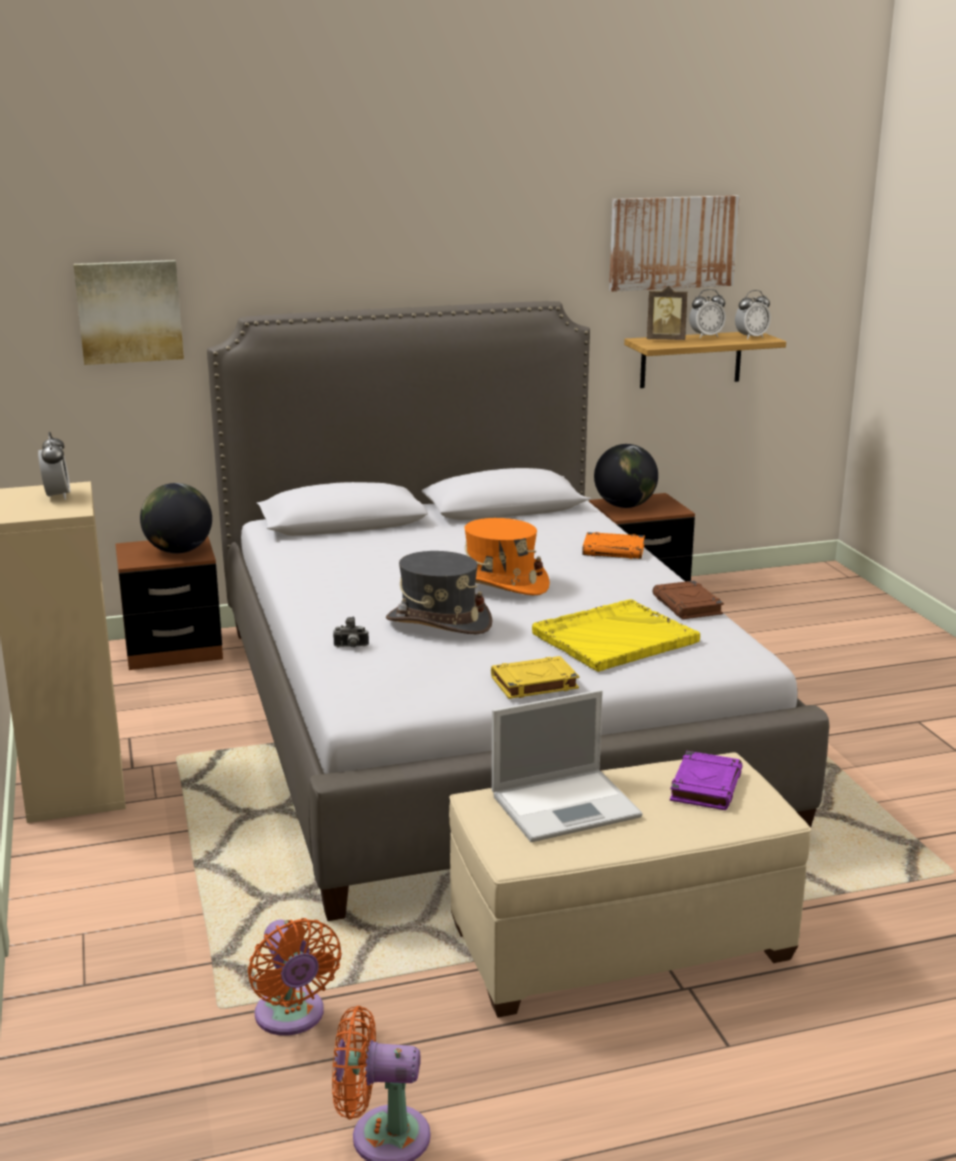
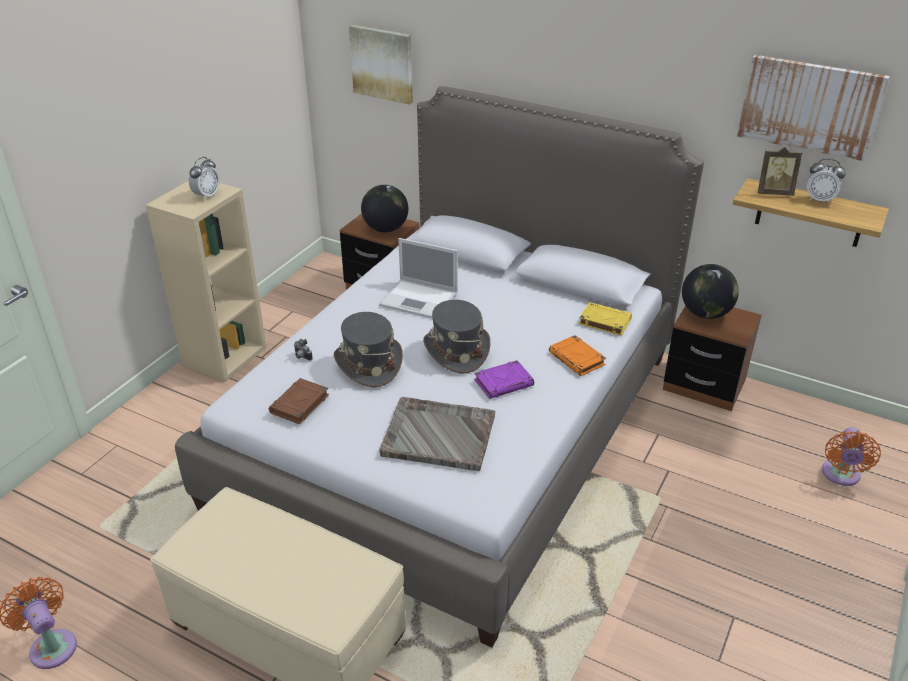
camera: 45 degrees right, 15 degrees up
orange fan [248,918,342,1036] -> orange fan moved to [822,427,881,486]
orange hat [465,518,550,595] -> grey hat [423,300,490,374]
yellow book [491,656,579,699] -> yellow book moved to [579,302,632,336]
laptop [492,690,642,842] -> laptop moved to [379,238,458,319]
yellow tray [532,599,700,672] -> grey tray [379,397,495,471]
picture frame [647,286,688,340] -> picture frame turned 45 degrees counterclockwise [758,147,802,196]
brown book [653,580,724,619] -> brown book moved to [269,378,329,424]
purple book [670,751,743,810] -> purple book moved to [474,360,534,399]
alarm clock [735,290,771,340] -> none

